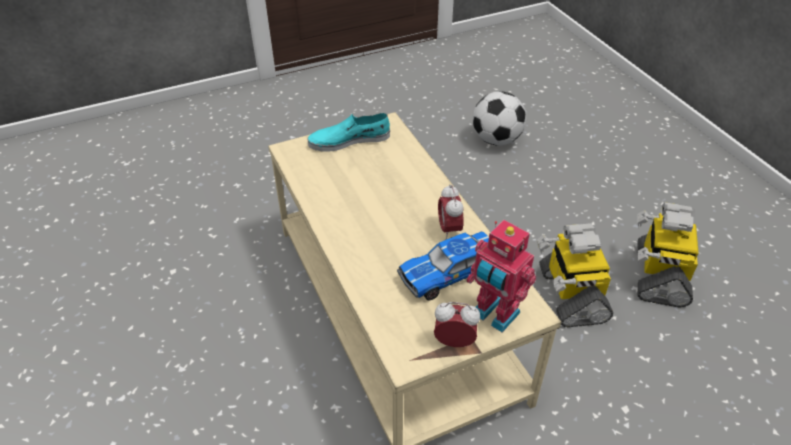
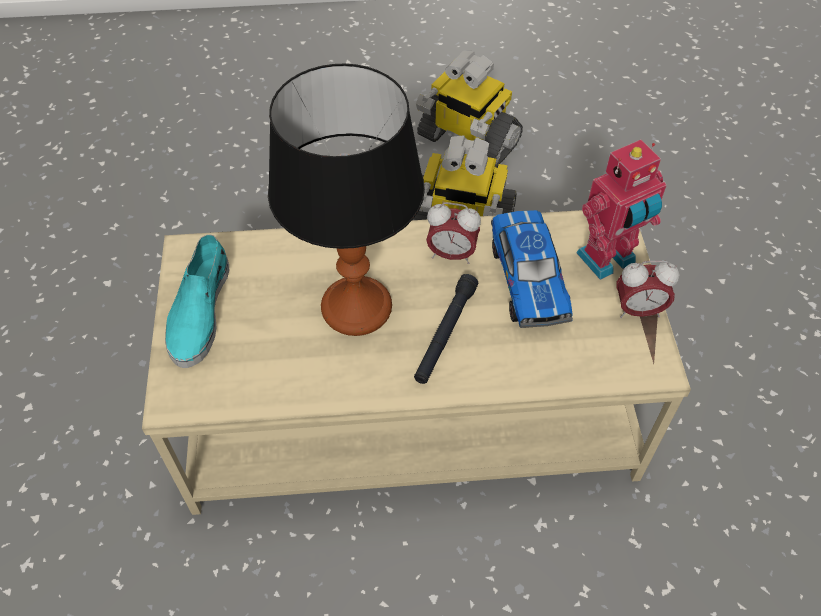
camera: 70 degrees left, 10 degrees up
alarm clock [434,302,480,347] -> alarm clock turned 120 degrees counterclockwise [617,260,679,318]
football [473,91,526,146] -> none
none -> table lamp [268,64,425,336]
none -> black flashlight [414,274,478,384]

